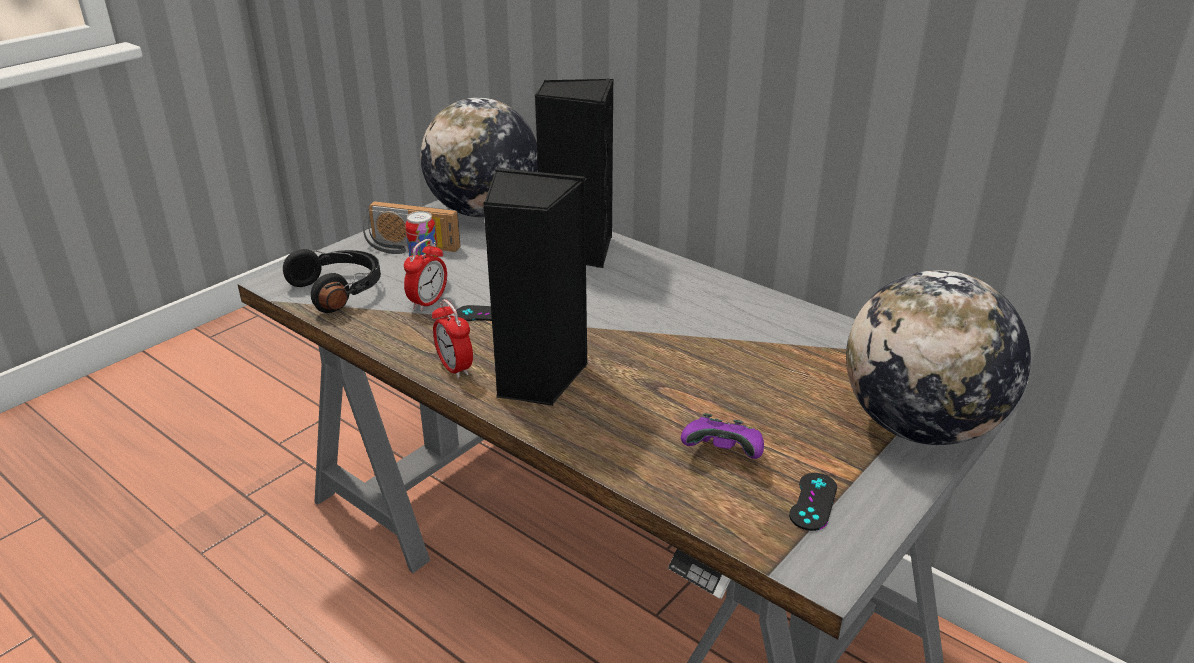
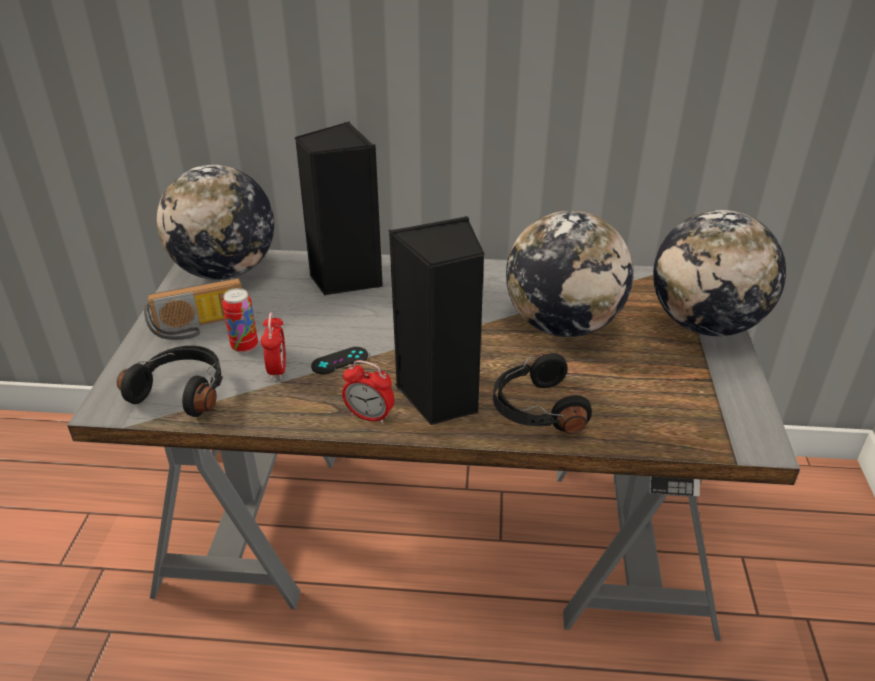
camera: 35 degrees left, 5 degrees up
purple game controller [681,413,764,459] -> none
black game controller [789,473,837,531] -> none
none -> black headphones [493,353,592,434]
none -> globe [506,210,633,337]

